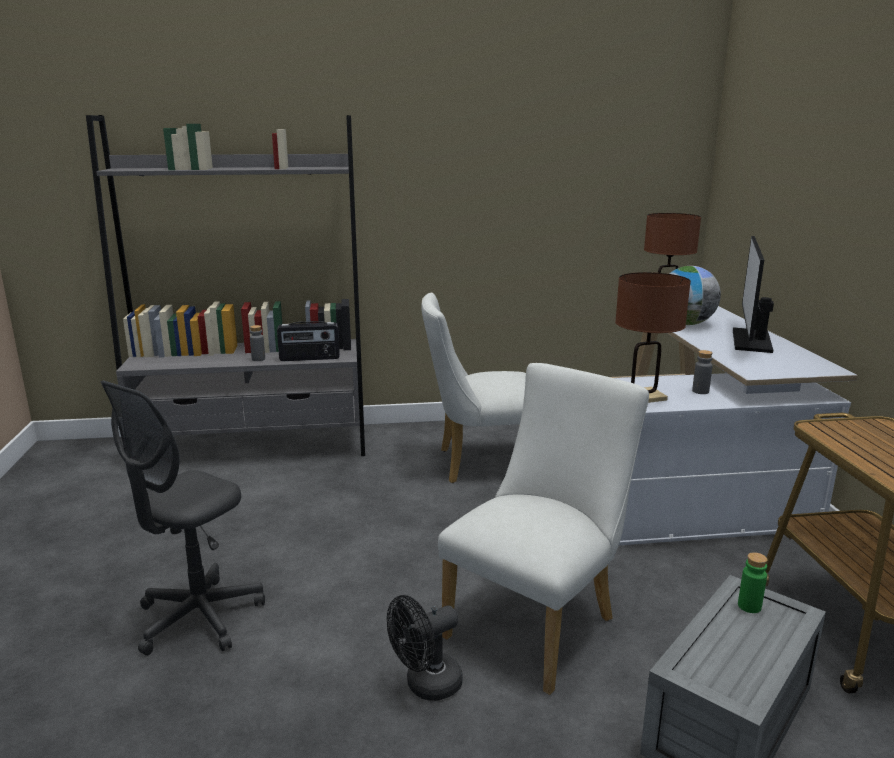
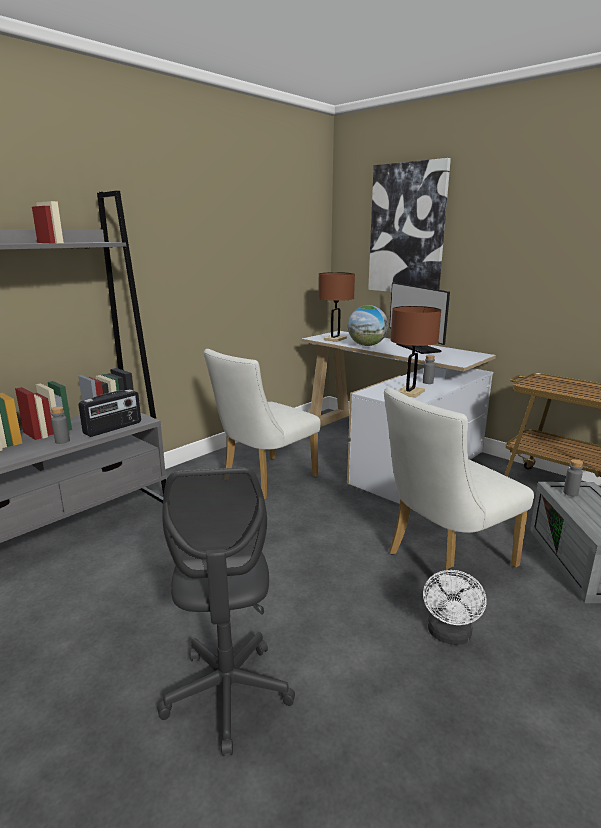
camera: 40 degrees left, 0 degrees up
black fan [387,595,463,701] -> white fan [423,567,487,645]
white chair [438,363,649,695] -> white chair turned 120 degrees counterclockwise [384,387,534,594]
green bottle [738,552,767,613] -> grey bottle [563,459,583,496]
none -> picture [368,158,451,292]

